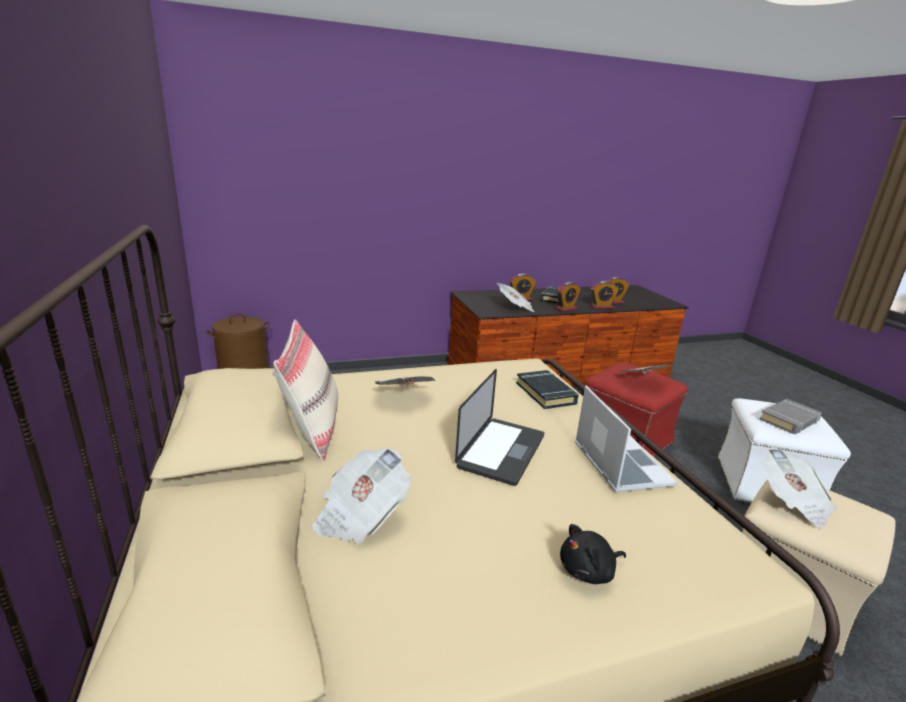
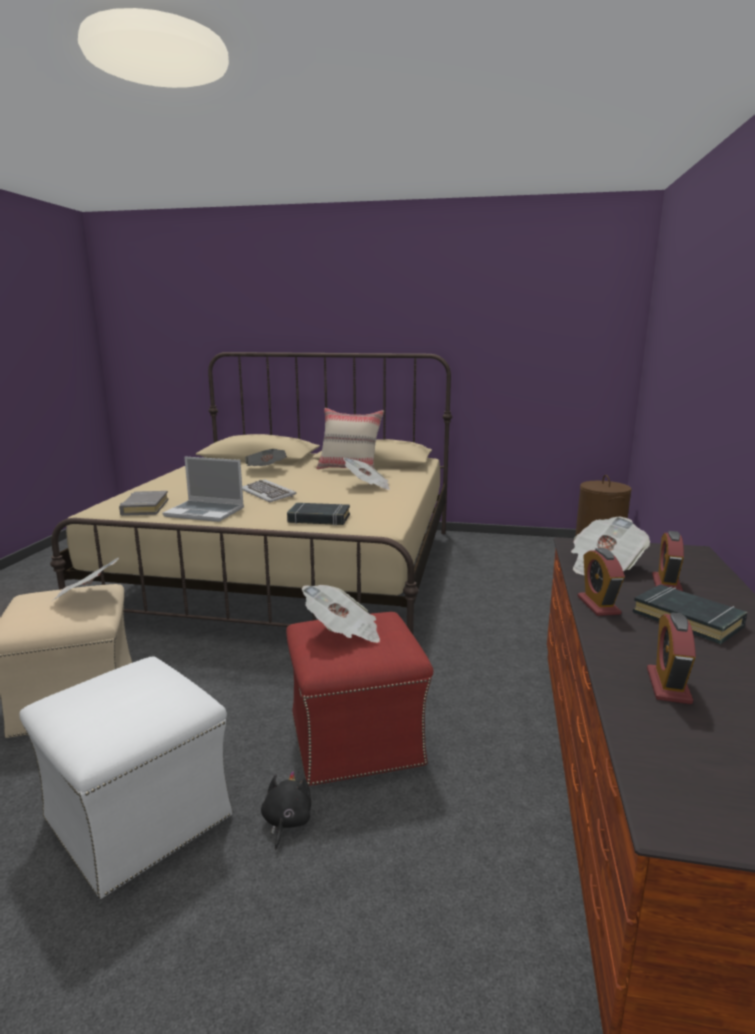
camera: 120 degrees right, 5 degrees down
laptop [455,369,544,486] -> keyboard [242,480,296,502]
black plush toy [560,524,626,584] -> black plush toy moved to [261,771,311,851]
alarm clock [590,281,619,309] -> none
grey book [760,399,822,434] -> grey book moved to [119,491,168,516]

